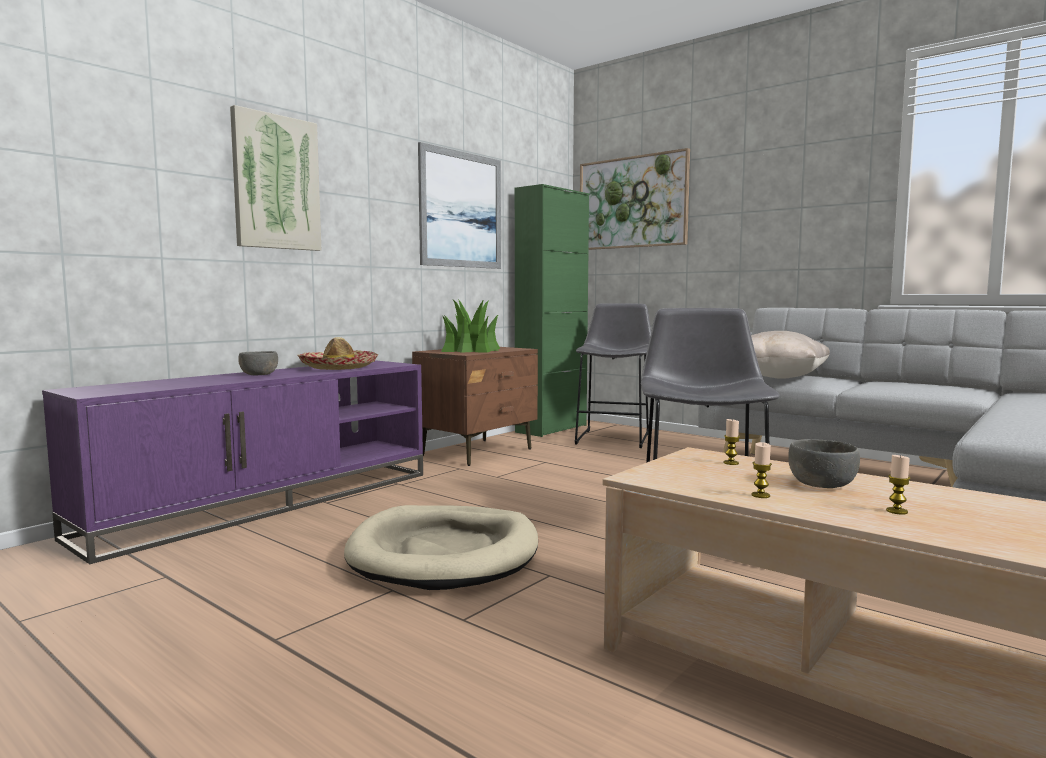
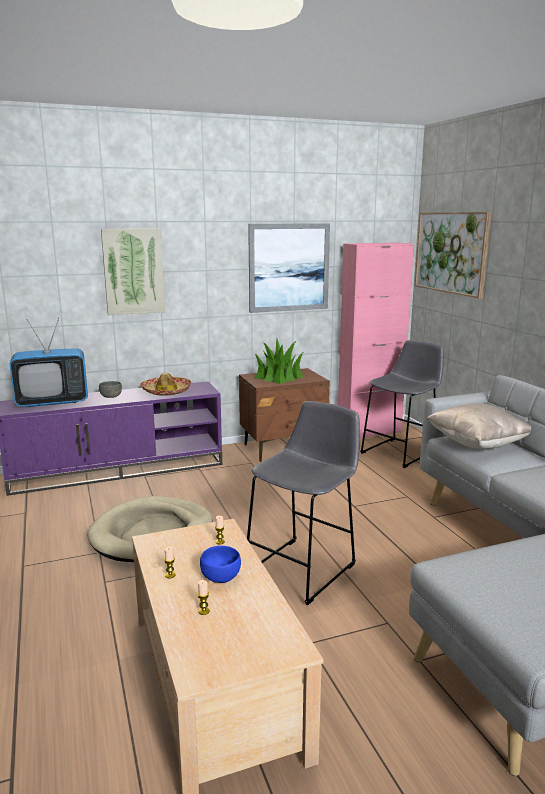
camera: 30 degrees right, 10 degrees up
green cabinet [515,184,589,437] -> pink cabinet [338,243,414,438]
grey bowl [788,439,860,488] -> blue bowl [200,546,241,583]
none -> television [9,318,88,407]

